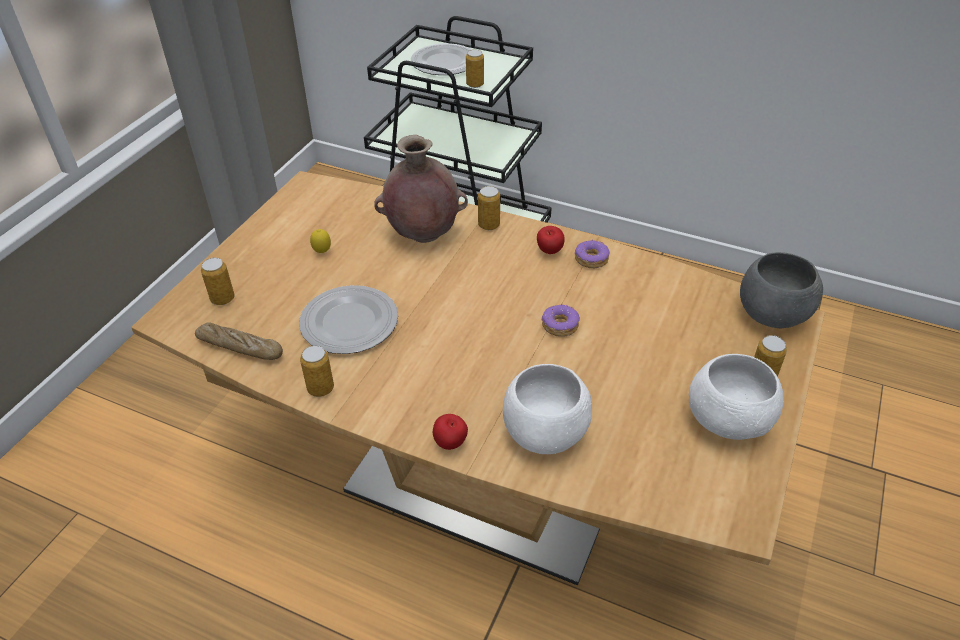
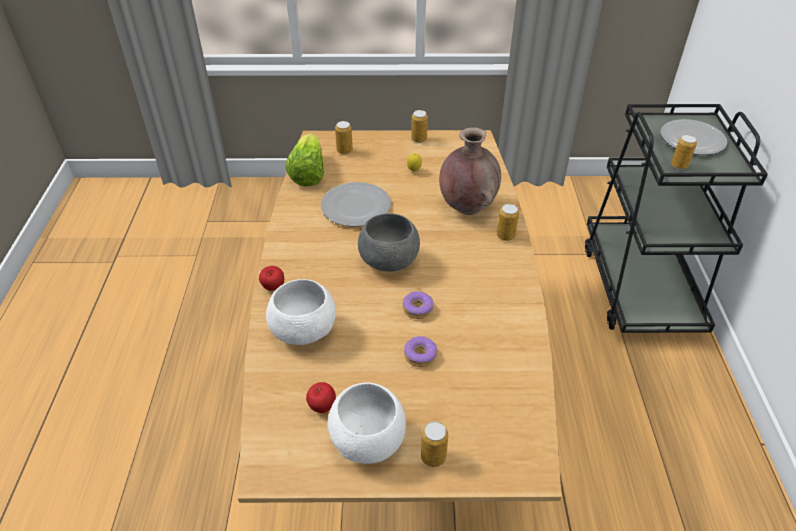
camera: 65 degrees right, 0 degrees up
bread [195,322,283,360] -> lettuce [285,133,324,186]
can [300,345,334,397] -> can moved to [411,110,428,143]
apple [537,226,565,254] -> apple moved to [306,382,336,413]
donut [574,239,610,268] -> donut moved to [404,336,438,367]
grey bowl [740,252,823,328] -> grey bowl moved to [358,213,420,272]

